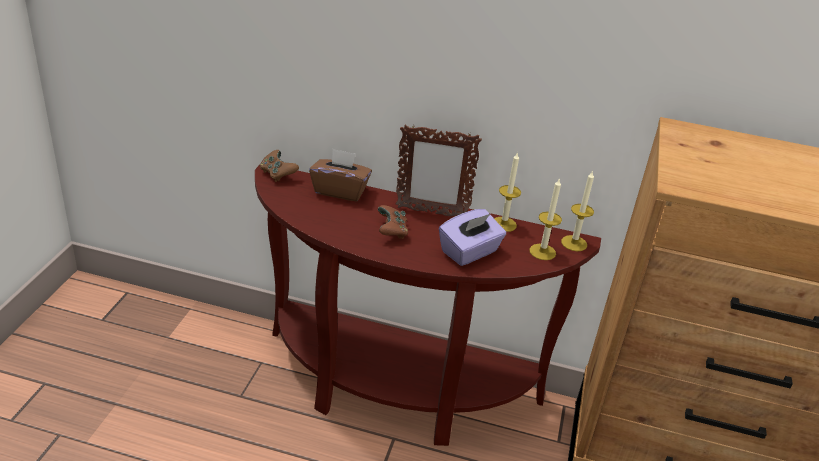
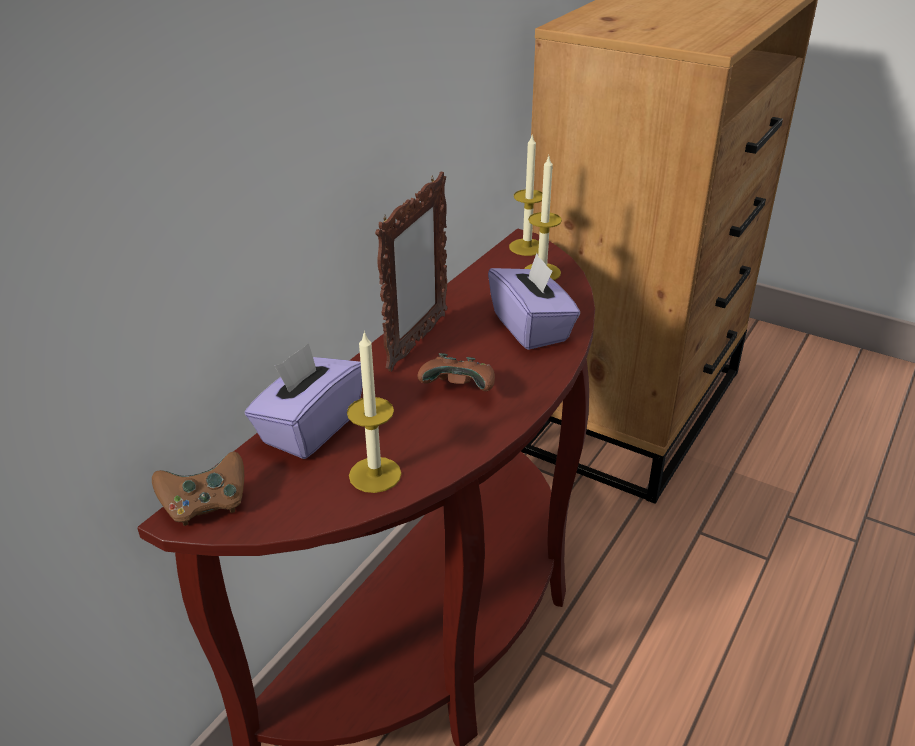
camera: 70 degrees left, 0 degrees up
brown tissue box [309,149,372,201] -> purple tissue box [245,343,362,459]
candle [494,152,521,232] -> candle moved to [347,331,402,493]

